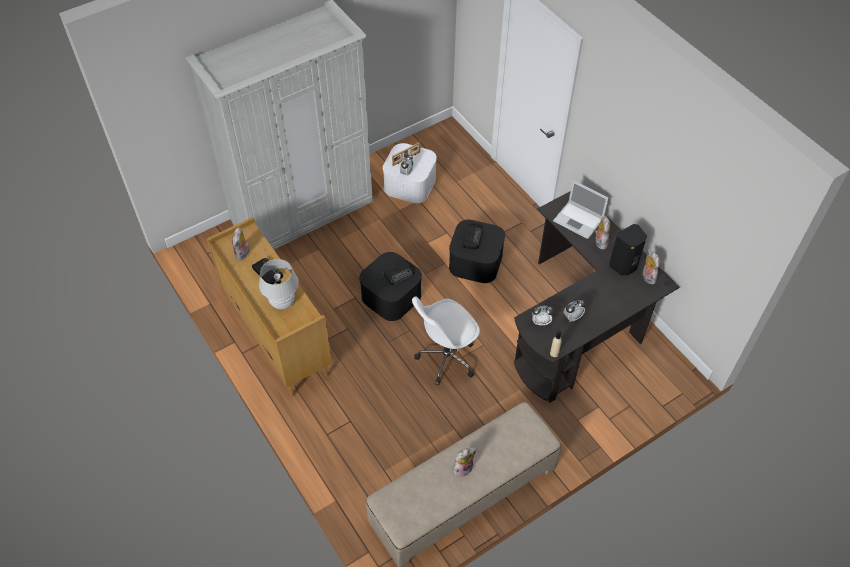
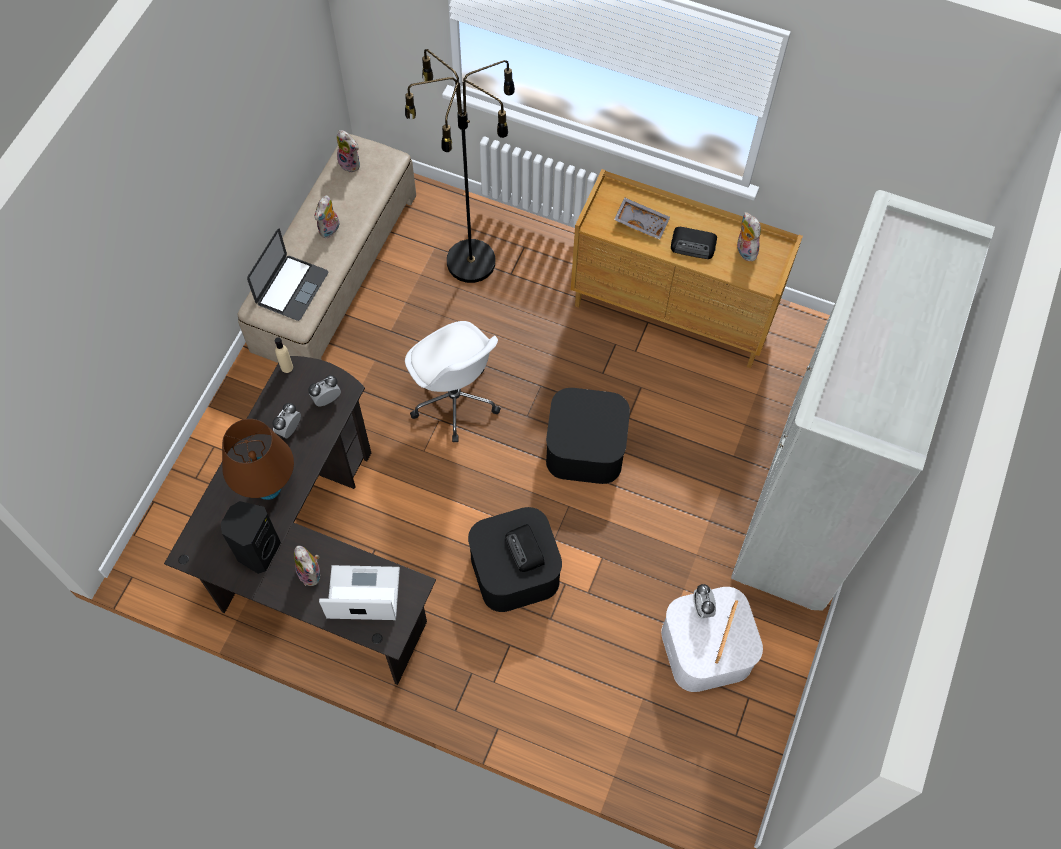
camera: 145 degrees right, 10 degrees up
white table lamp [259,259,299,309] -> grey tray [614,197,670,240]
radio [383,261,414,285] -> none
white office chair [412,296,480,385] -> white office chair turned 120 degrees clockwise [405,321,501,442]
plush toy [643,250,660,284] -> plush toy moved to [337,130,360,173]
none -> brown table lamp [222,419,294,500]
none -> laptop [247,229,328,321]
none -> floor lamp [405,49,515,283]

